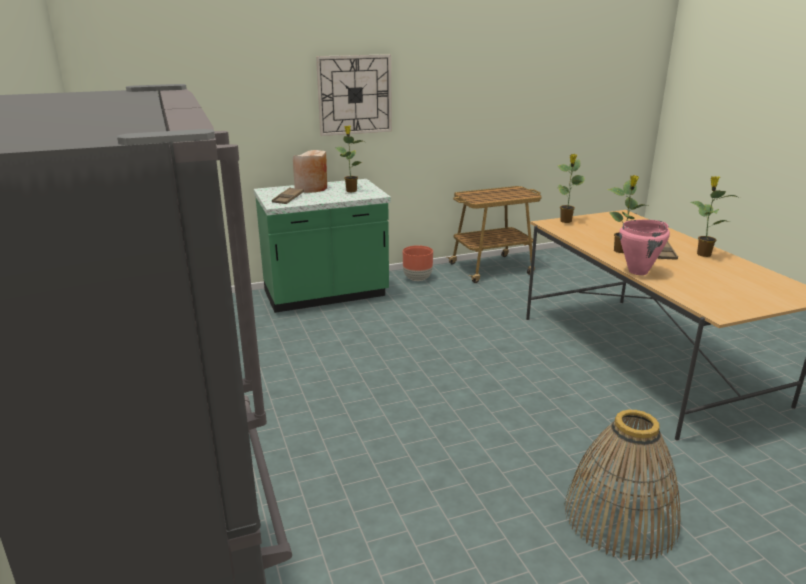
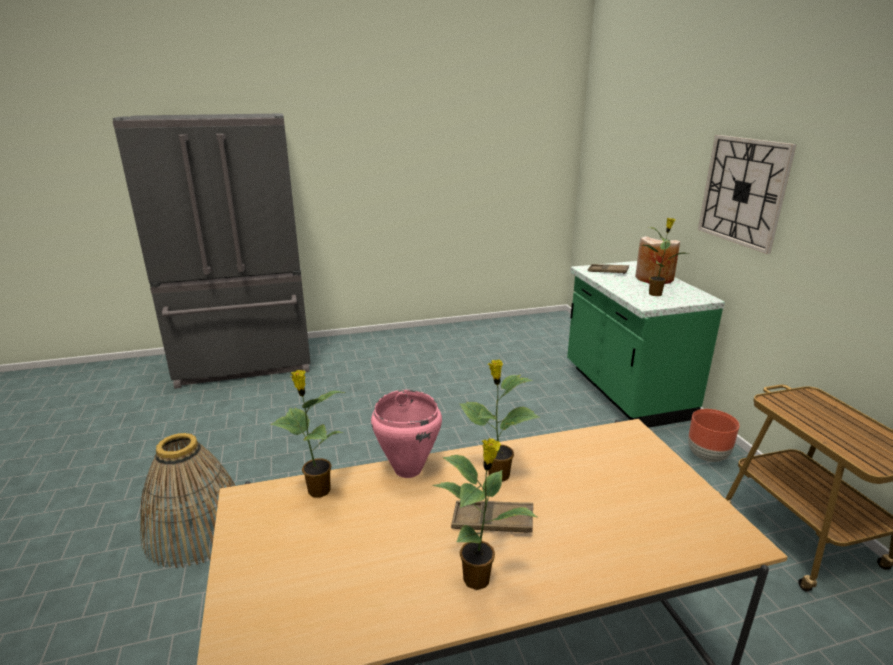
camera: 95 degrees right, 0 degrees up
potted plant [558,154,585,223] -> potted plant moved to [270,370,345,498]

